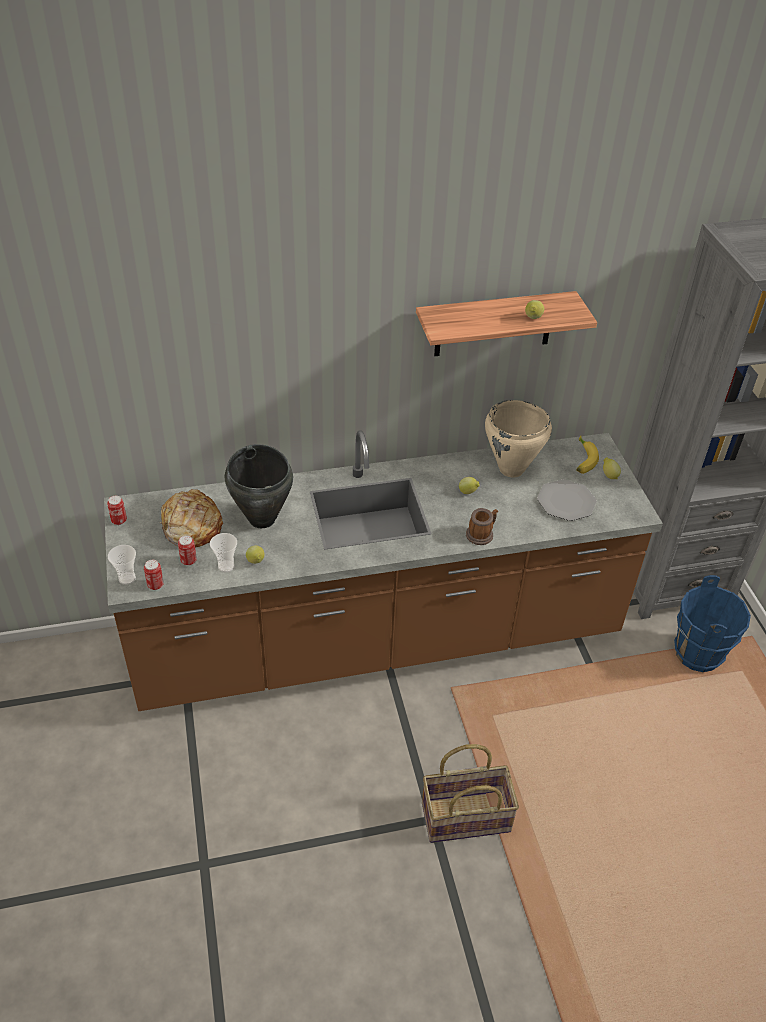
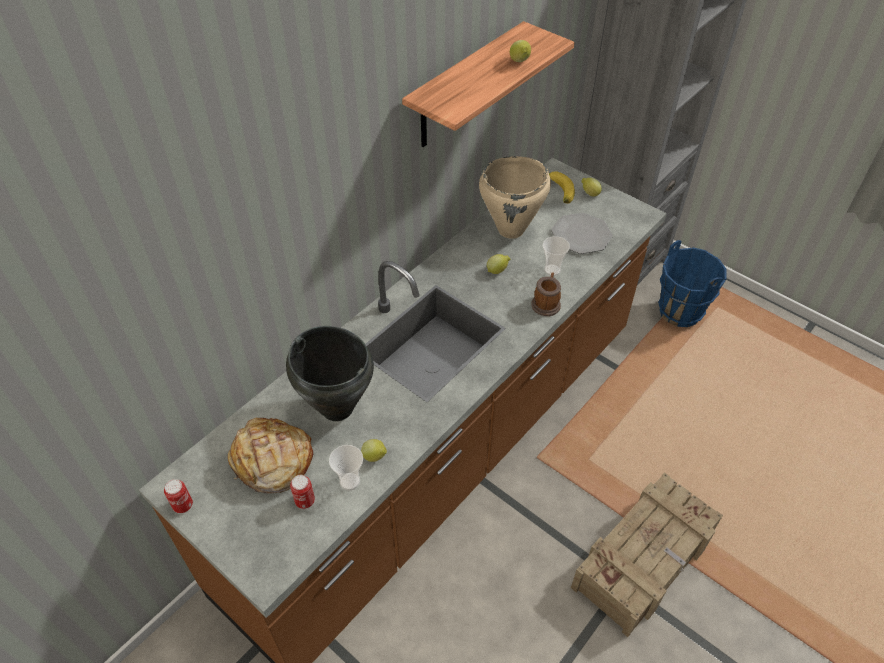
camera: 35 degrees left, 5 degrees up
cup [108,545,136,585] -> cup moved to [543,236,570,276]
can [144,560,164,590] -> none
basket [422,744,519,843] -> crate [571,472,723,637]

